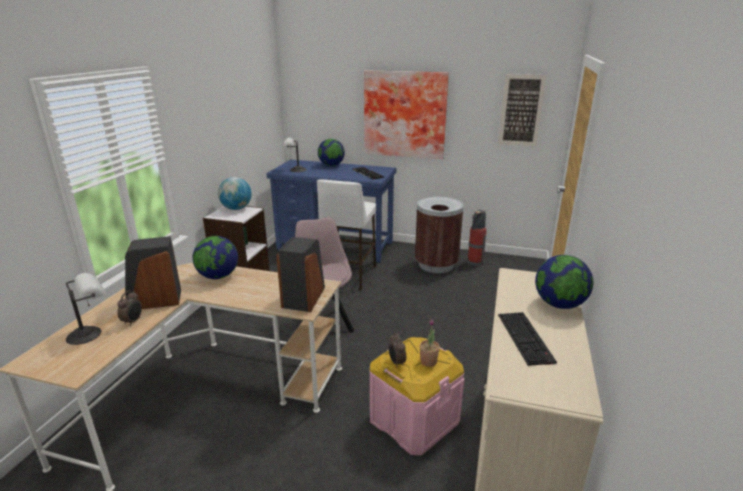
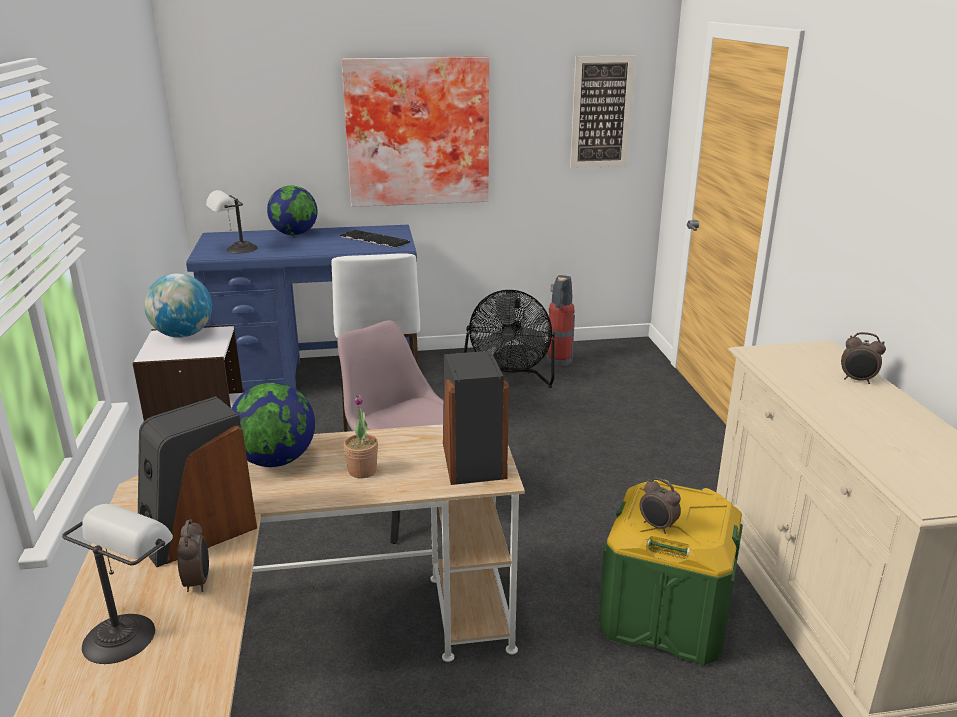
camera: 25 degrees left, 0 degrees up
pink storage box [369,337,464,455] -> green storage box [598,480,743,665]
brown trash can [415,197,464,273] -> black fan [464,290,555,388]
potted plant [420,319,440,367] -> potted plant moved to [343,395,378,478]
keyboard [498,312,557,366] -> none
globe [535,255,593,309] -> alarm clock [841,332,886,384]

